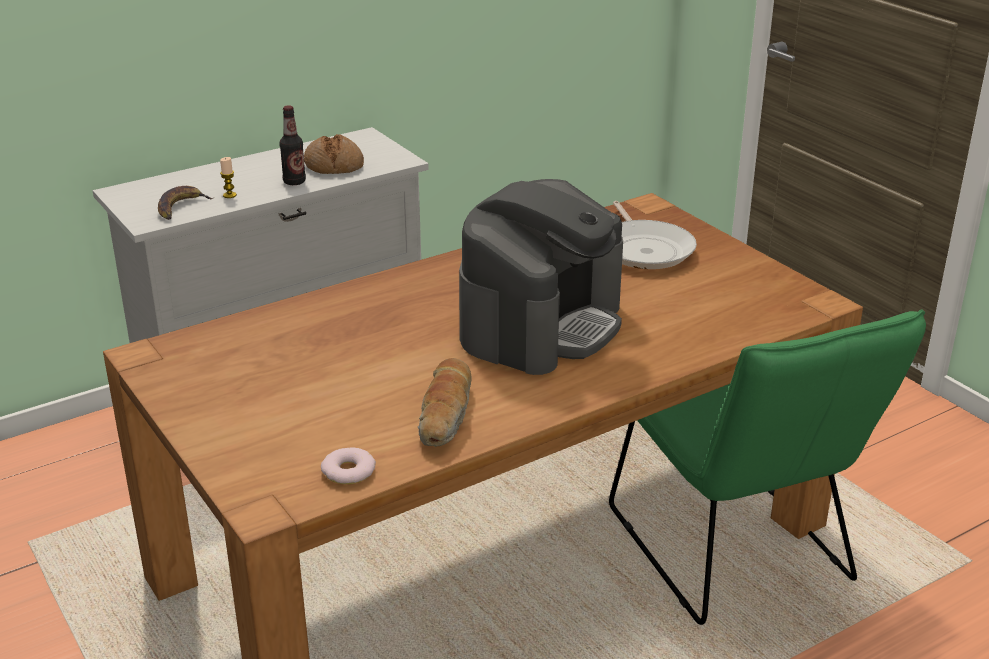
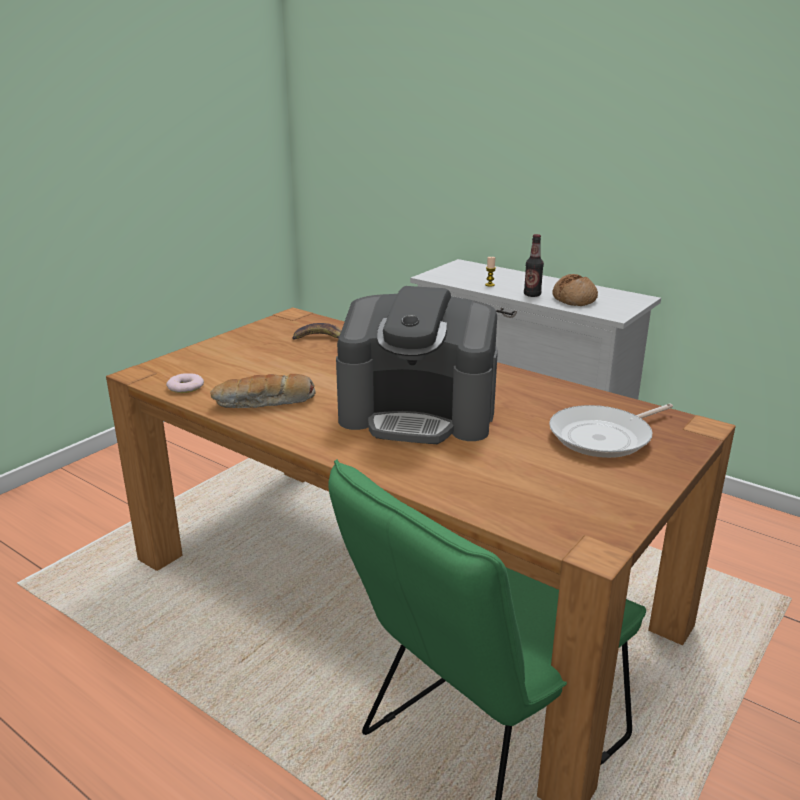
camera: 70 degrees right, 5 degrees down
banana [158,186,213,220] -> banana moved to [292,323,341,340]

